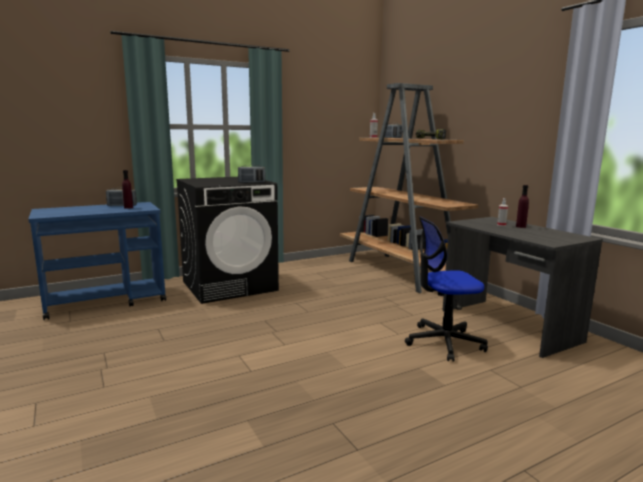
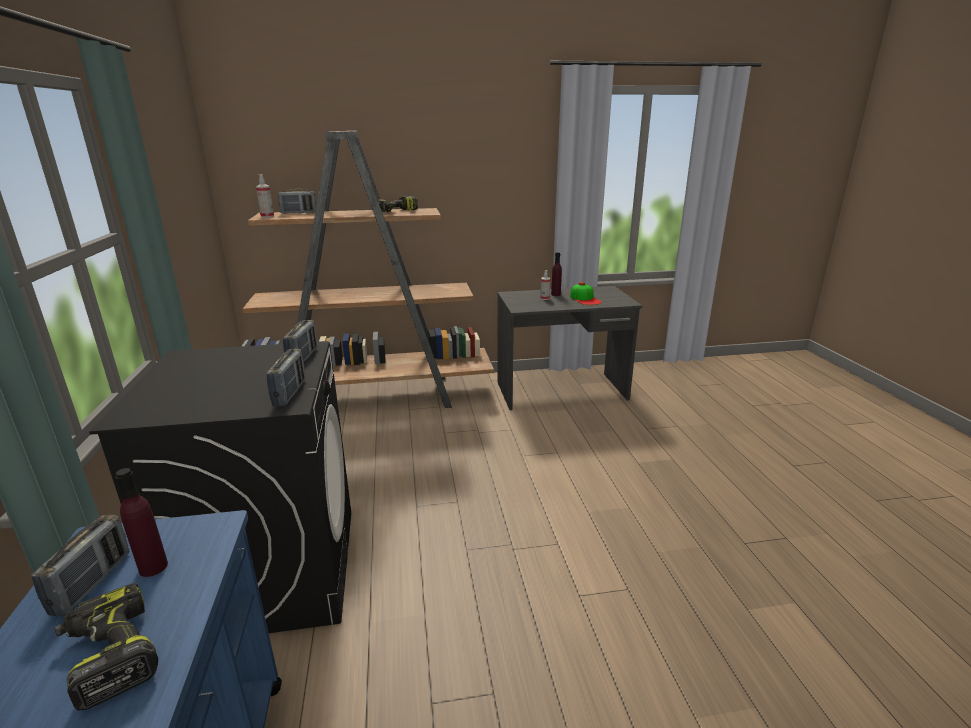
camera: 70 degrees left, 10 degrees up
office chair [405,217,488,362] -> none
none -> power drill [54,583,158,711]
none -> radio [266,349,305,407]
none -> cap [570,282,602,305]

